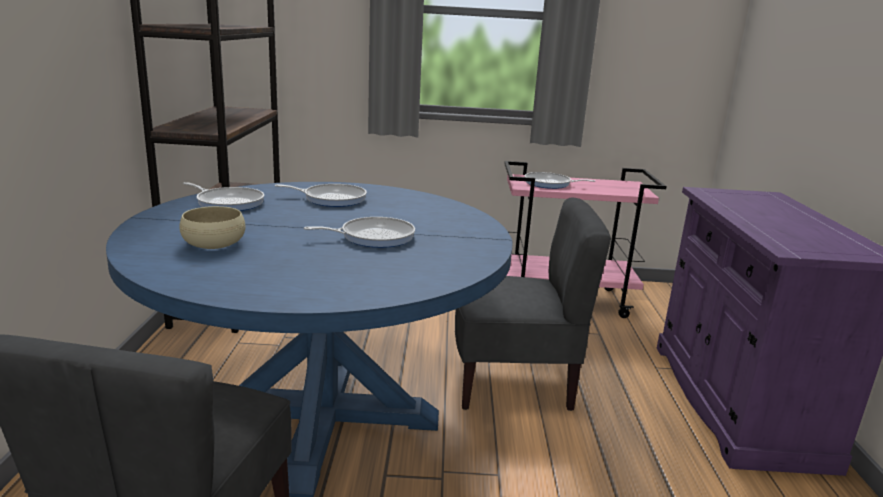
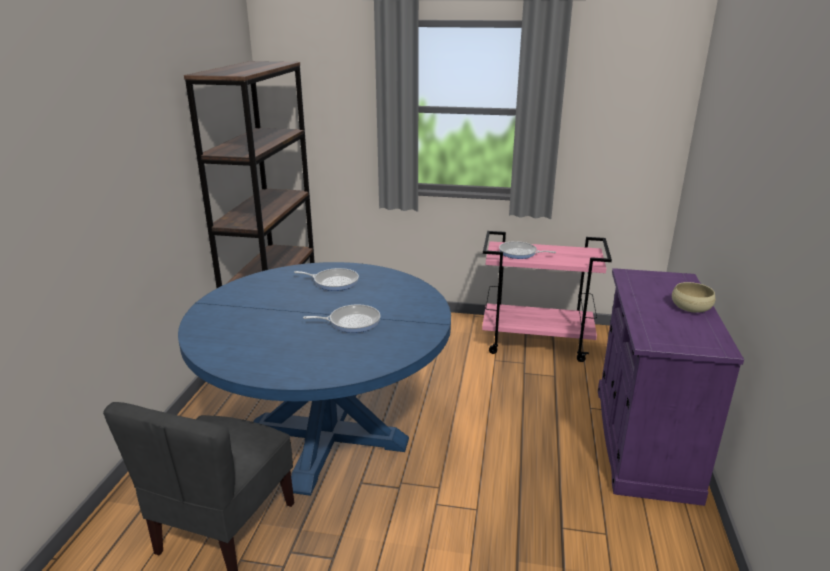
camera: 10 degrees right, 5 degrees up
beige bowl [179,206,245,249] -> beige bowl moved to [672,282,715,313]
frying pan [183,182,264,211] -> none
grey chair [455,198,611,411] -> none

